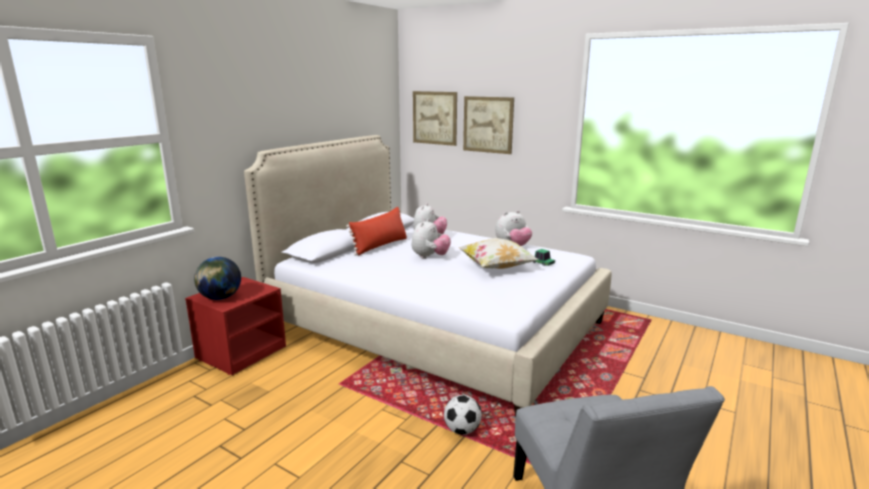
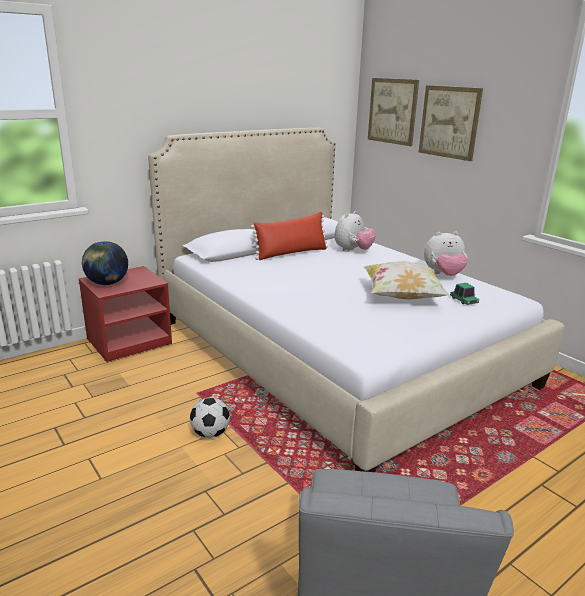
camera: 20 degrees right, 5 degrees up
plush toy [412,219,451,259] -> none
football [444,395,482,435] -> football moved to [190,397,230,438]

